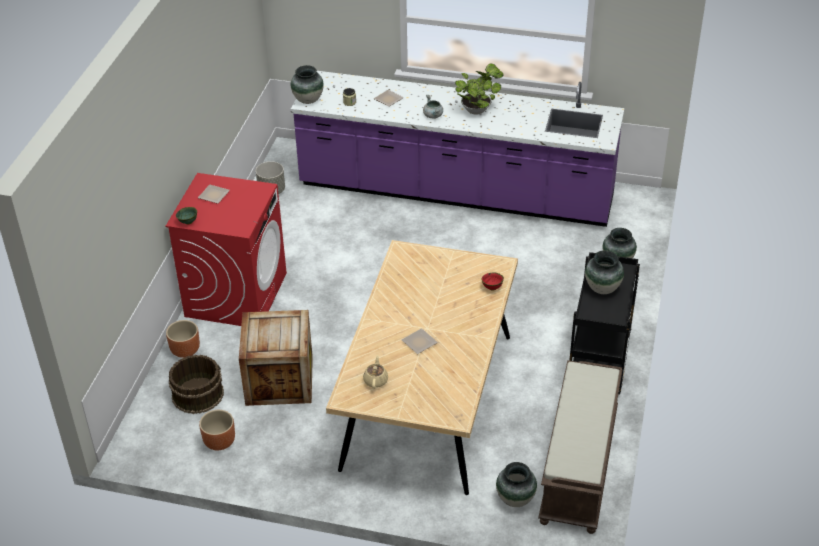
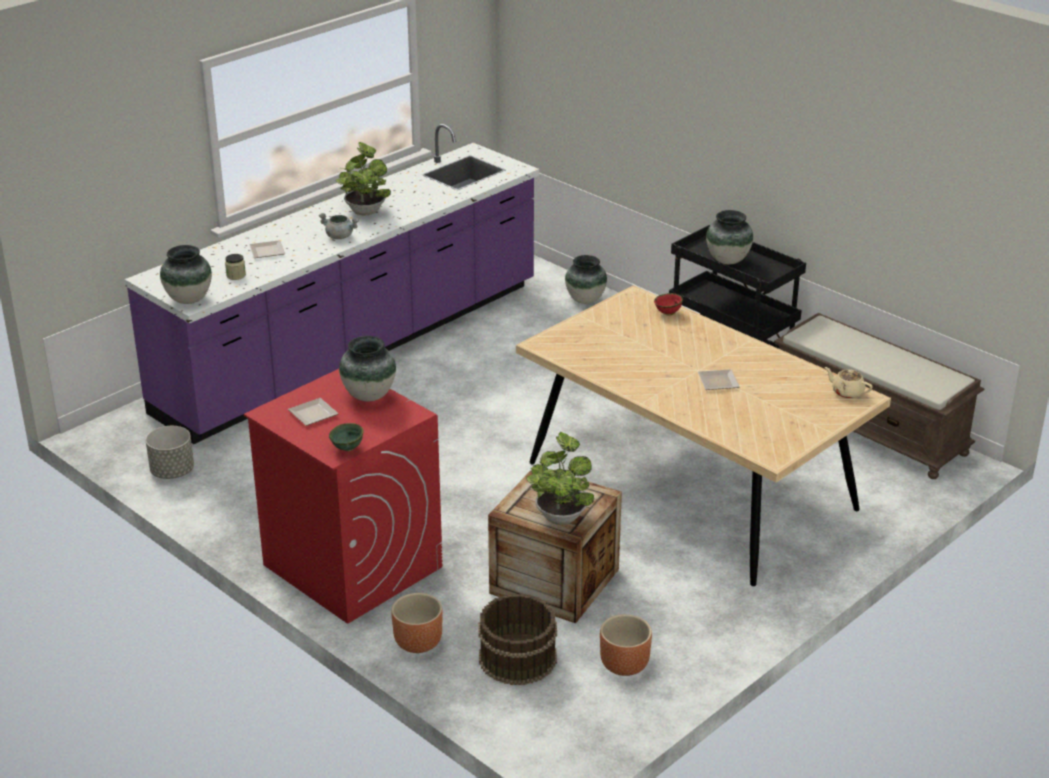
camera: 60 degrees left, 10 degrees down
beige teapot [363,355,388,389] -> beige teapot moved to [825,367,873,399]
vase [496,462,537,507] -> vase moved to [339,336,396,401]
none -> potted plant [526,432,594,525]

